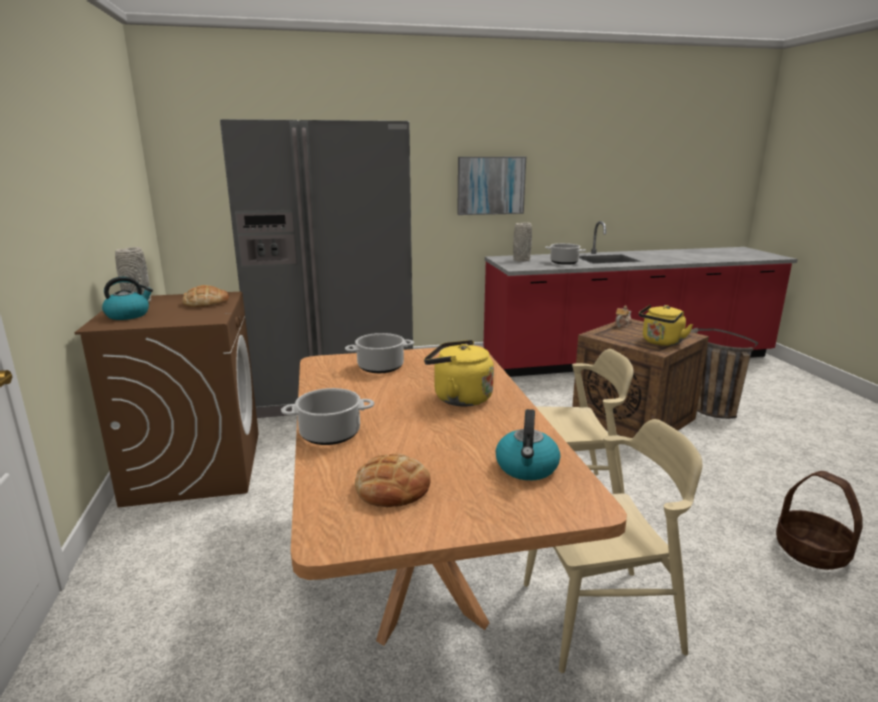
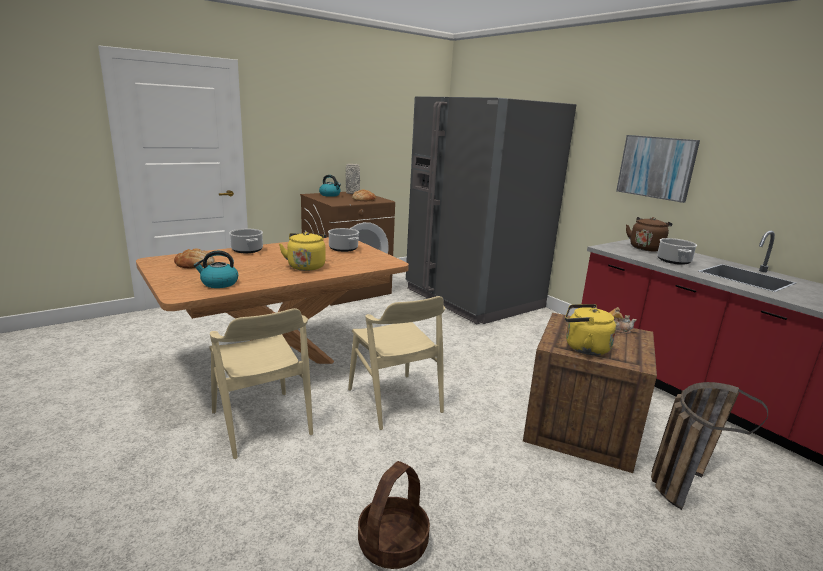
camera: 65 degrees right, 0 degrees up
grey vase [513,222,532,262] -> brown kettle [626,217,672,251]

